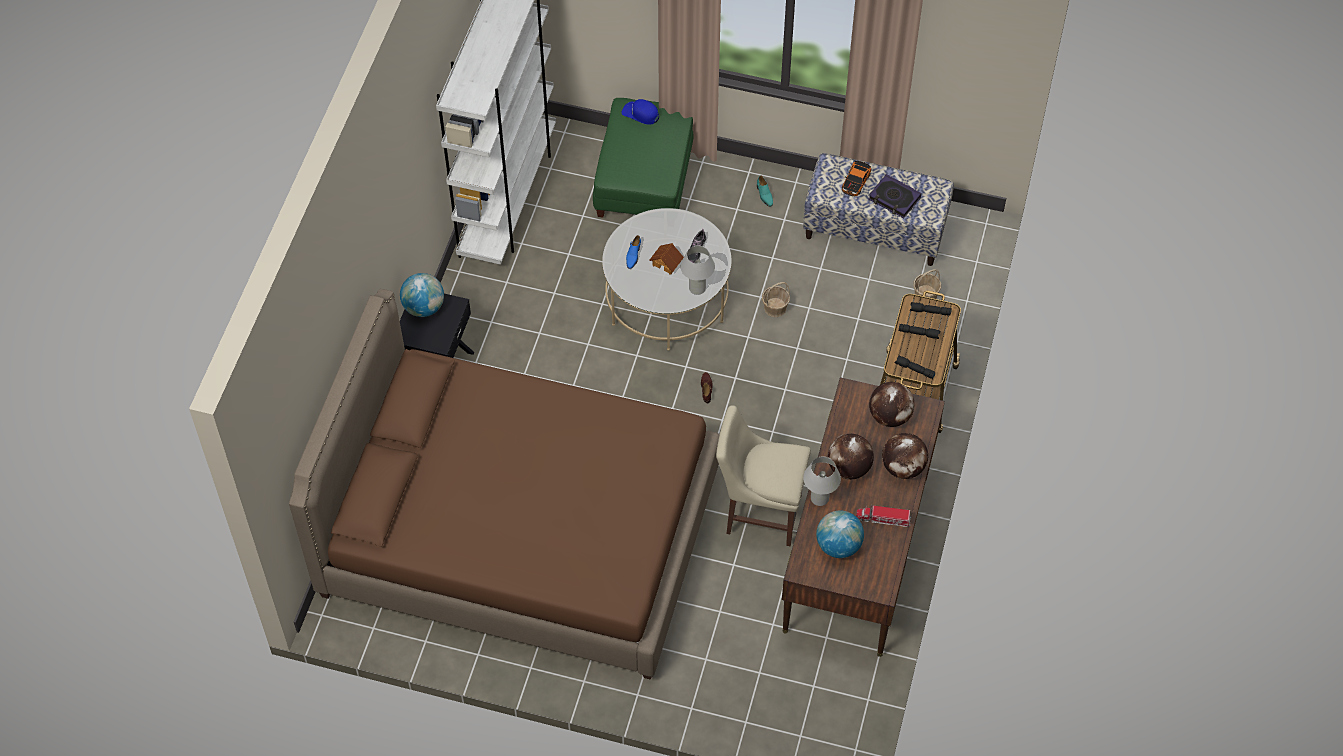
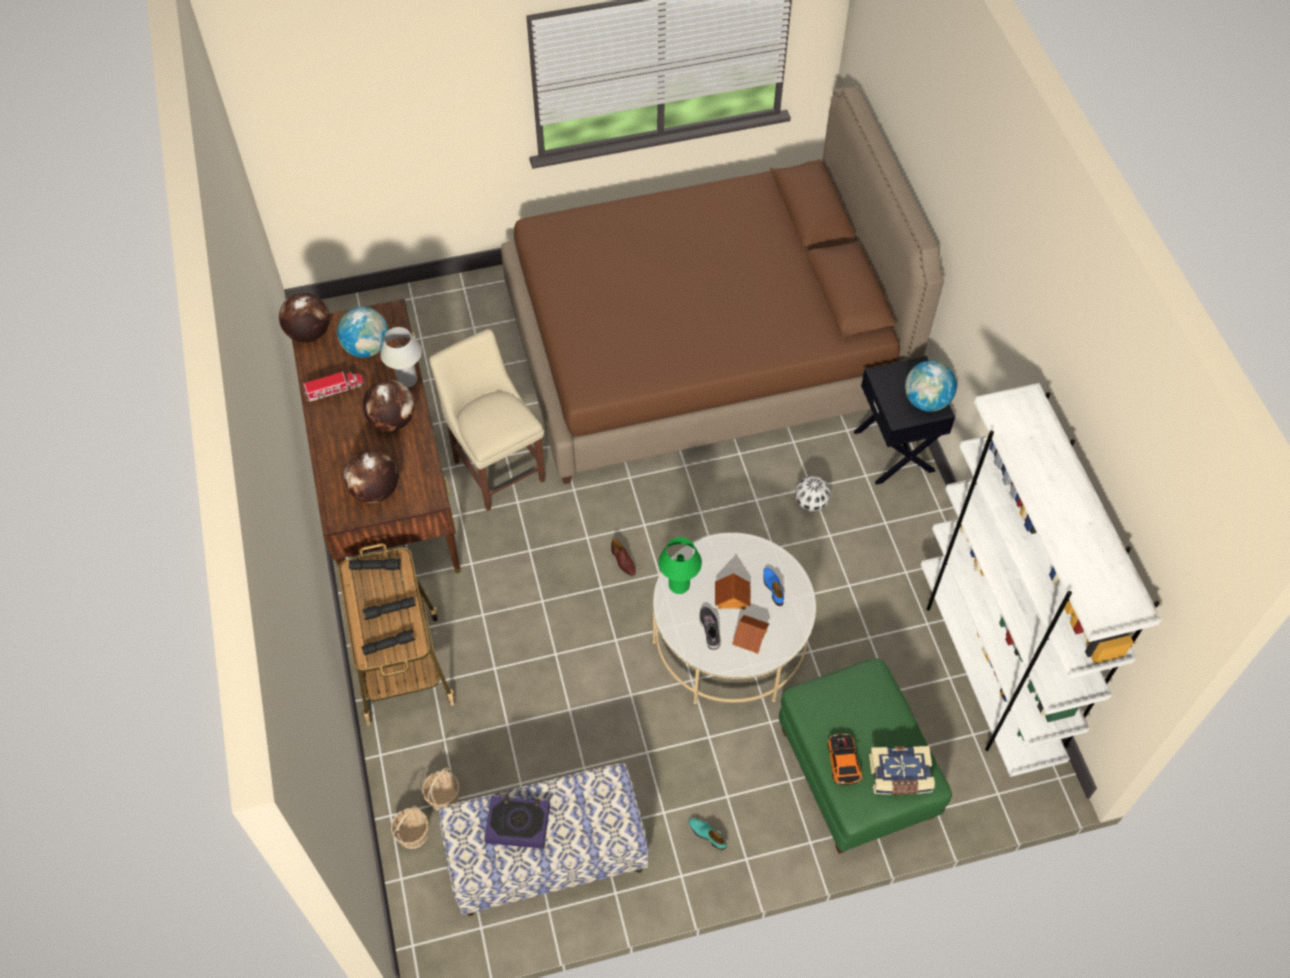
camera: 150 degrees right, 0 degrees up
blue cap [621,99,659,125] -> book [869,746,935,795]
white table lamp [681,246,715,295] -> green table lamp [658,537,702,594]
beige chair [716,405,811,546] -> beige chair turned 105 degrees counterclockwise [429,329,545,511]
basket [762,282,790,317] -> basket moved to [391,805,429,849]
toy car [842,161,871,196] -> toy car moved to [828,734,862,785]
globe [882,433,928,479] -> globe moved to [279,293,330,343]
none -> toy house [732,615,769,654]
none -> football [795,476,831,511]

